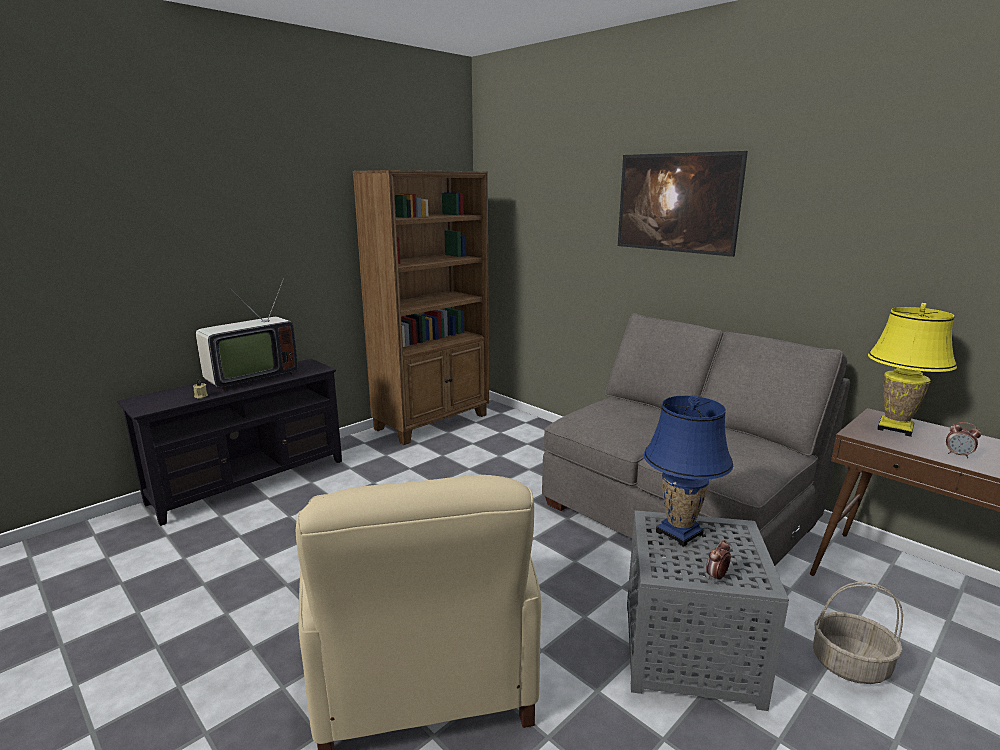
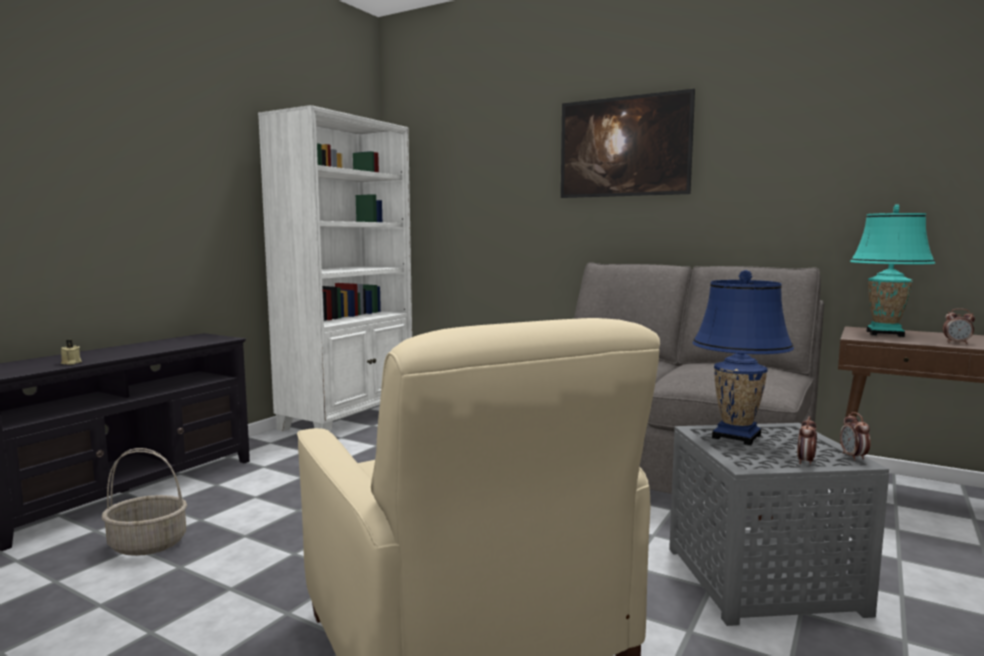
camera: 15 degrees left, 10 degrees down
television [196,278,298,391] -> none
brown bookcase [353,170,489,445] -> white bookcase [258,105,412,432]
basket [813,582,903,684] -> basket moved to [102,448,187,556]
yellow table lamp [868,303,957,437] -> turquoise table lamp [850,204,935,337]
none -> alarm clock [840,412,871,461]

